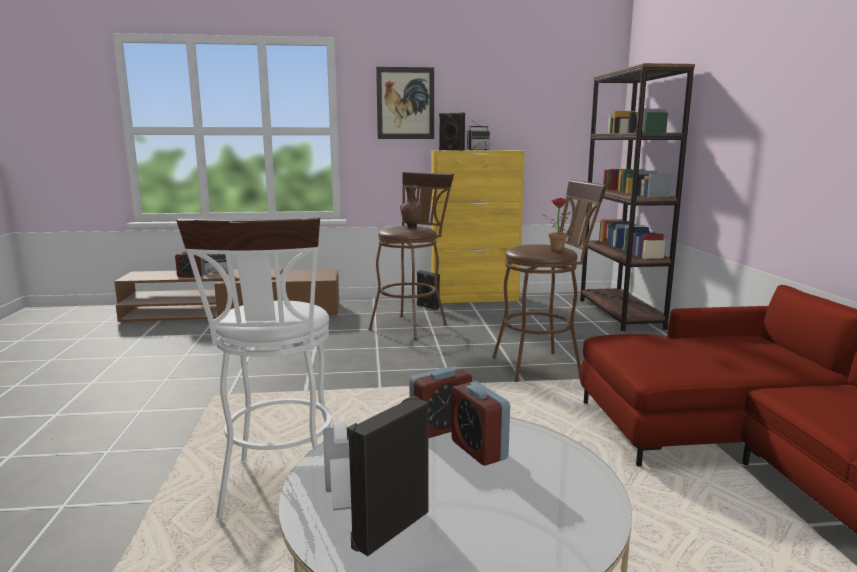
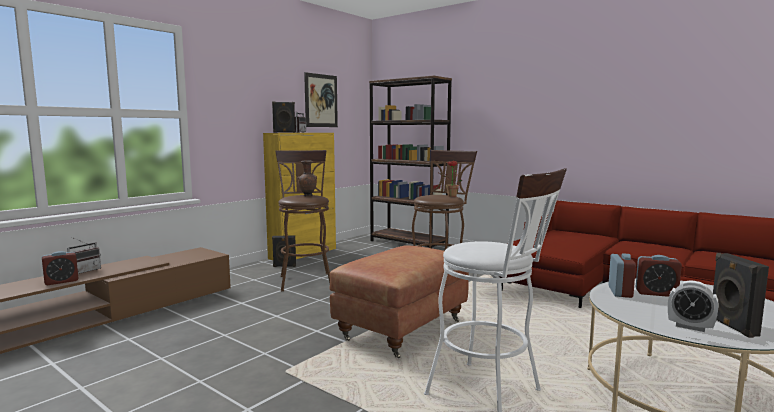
camera: 45 degrees left, 5 degrees down
picture [376,67,434,139] -> picture moved to [304,72,338,127]
none -> brown ottoman [329,245,469,358]

